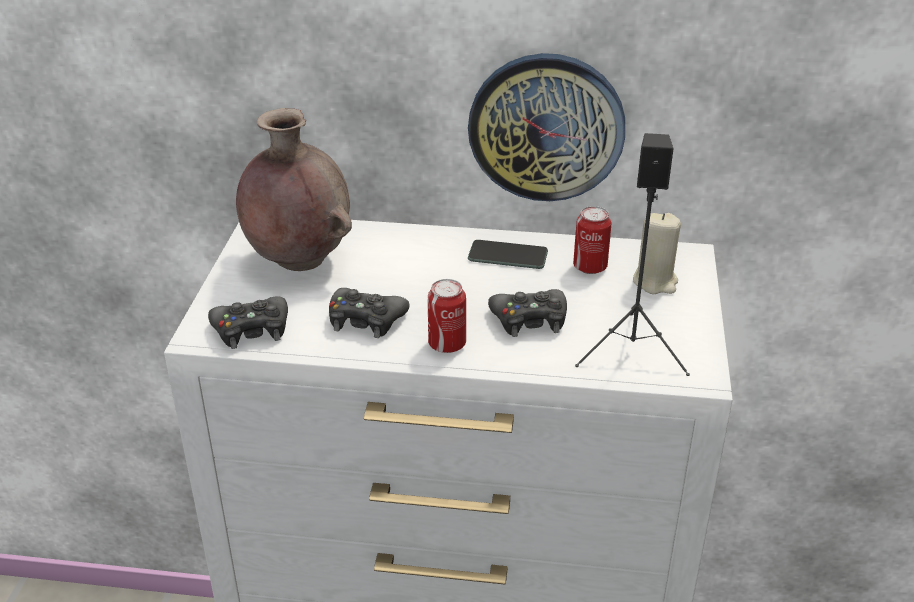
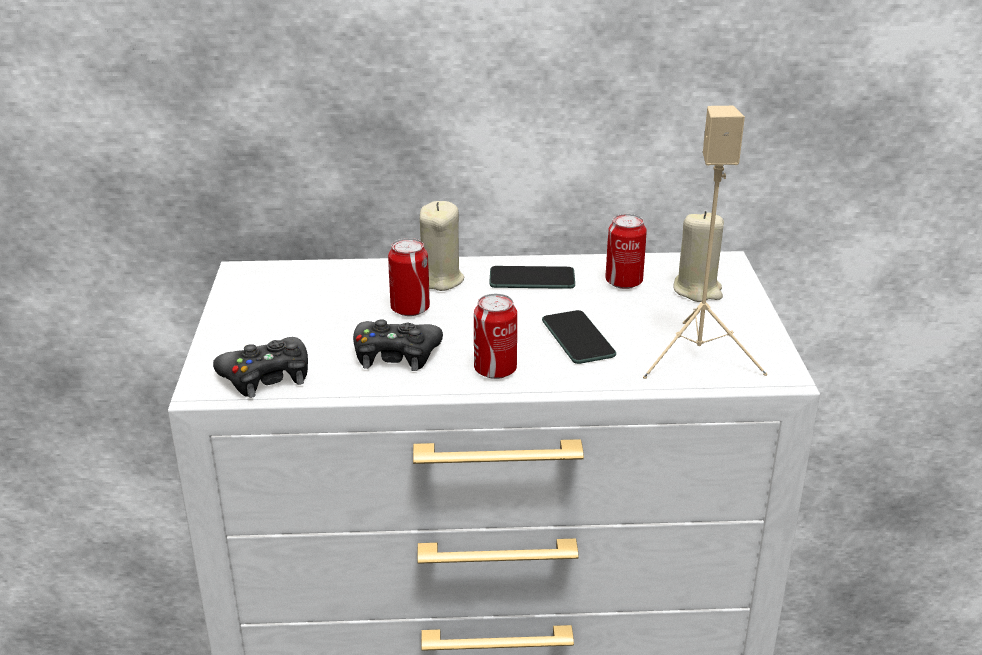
camera: 10 degrees left, 5 degrees down
brown vase [236,108,352,271] -> none
wall clock [468,53,625,201] -> none
black game controller [488,289,567,337] -> phone [542,310,616,364]
black speaker [575,133,690,376] -> beige speaker [643,106,767,379]
none -> can [388,238,430,316]
none -> beige candle [420,201,464,291]

